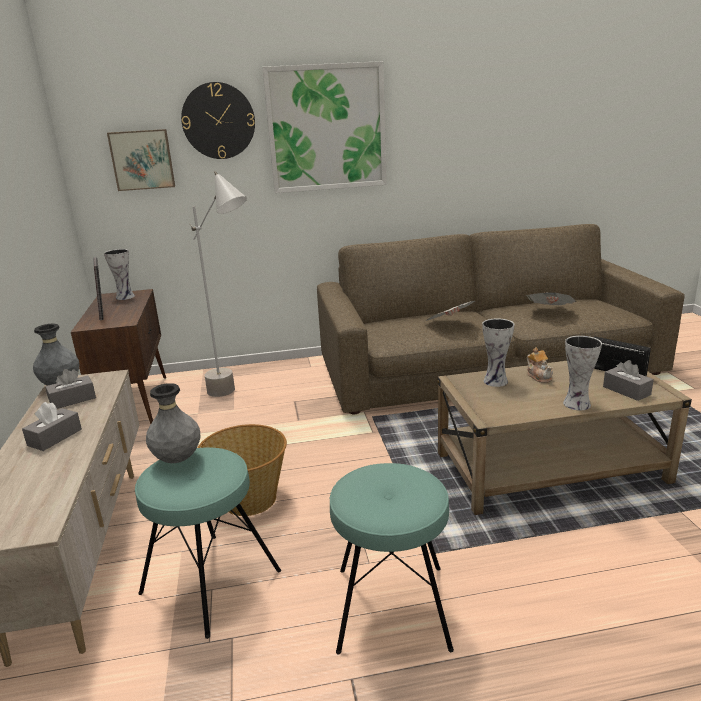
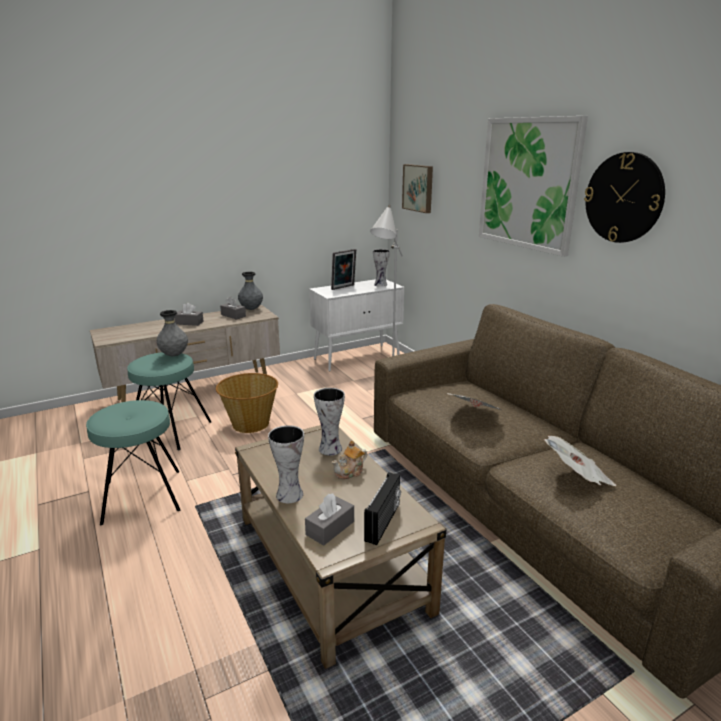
camera: 70 degrees right, 0 degrees up
brown cabinet [71,289,166,424] -> white cabinet [309,279,404,372]
wall clock [181,82,255,159] -> wall clock moved to [584,152,665,243]

